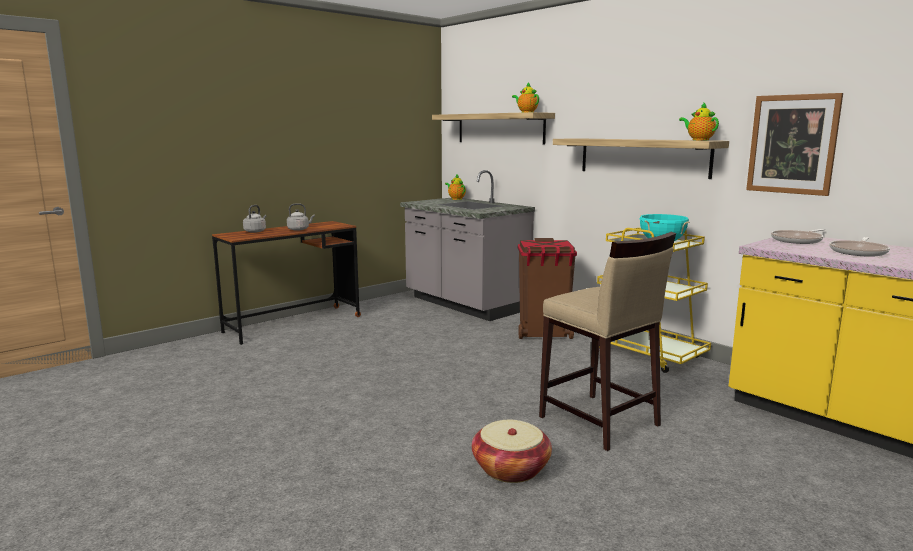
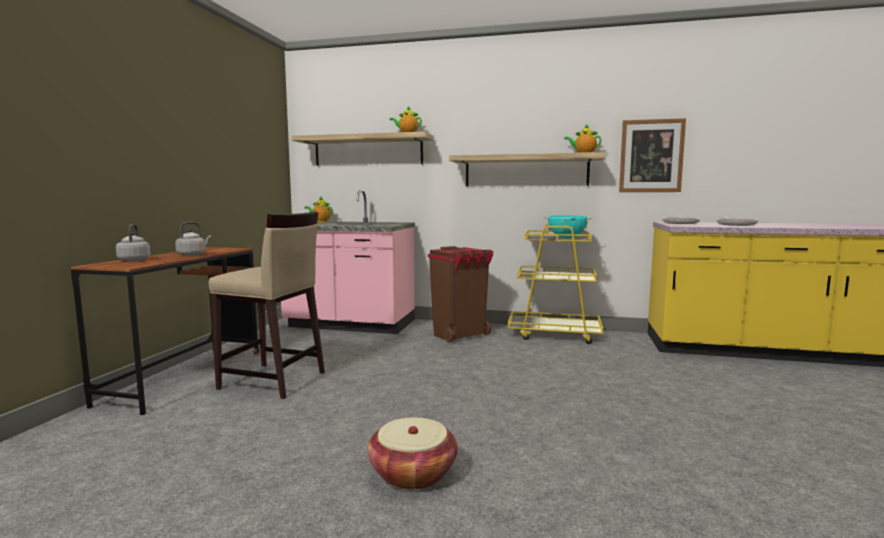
camera: 35 degrees left, 5 degrees down
grey counter [400,170,535,321] -> pink counter [281,190,415,334]
basket [472,420,552,483] -> basket moved to [367,417,458,490]
beige stool [539,232,676,451] -> beige stool moved to [209,211,325,399]

